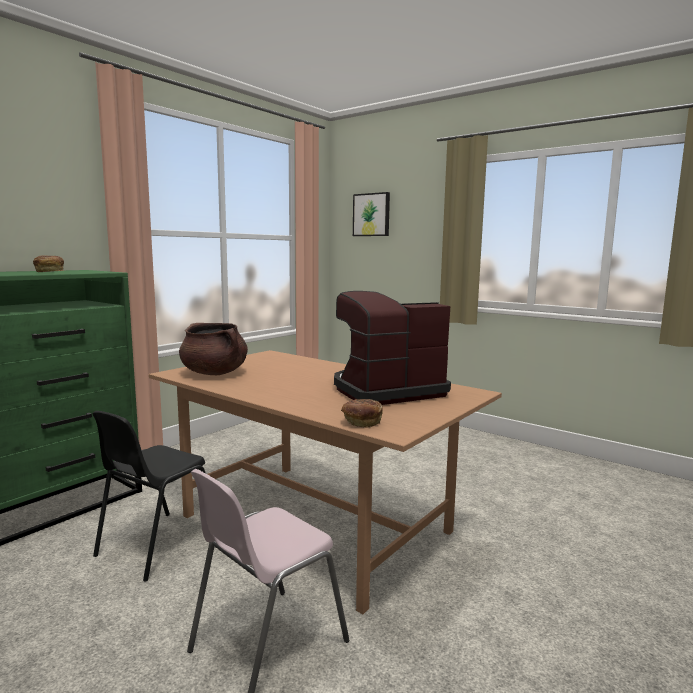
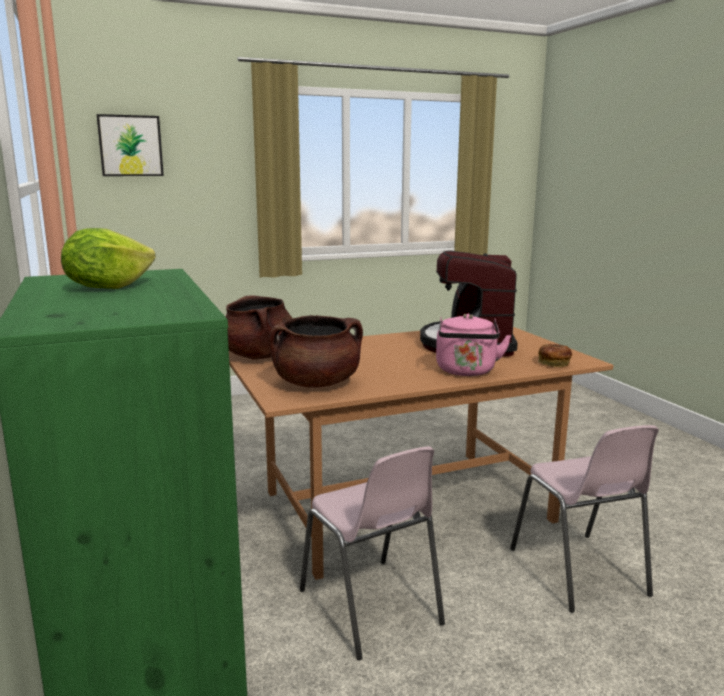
camera: 60 degrees left, 5 degrees up
bread [33,255,64,272] -> lettuce [61,228,155,289]
black chair [92,411,205,582] -> pink chair [300,446,445,660]
none -> brown cooking pot [225,295,293,360]
none -> pink kettle [436,314,511,376]

